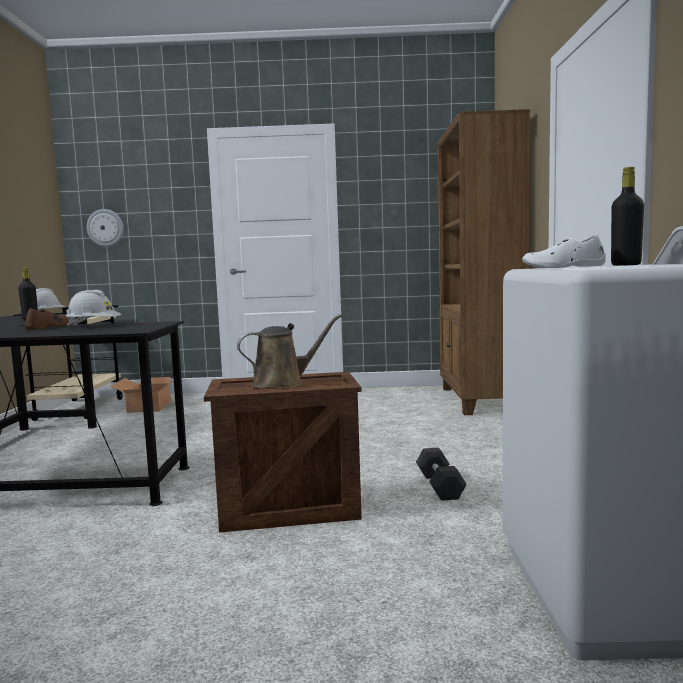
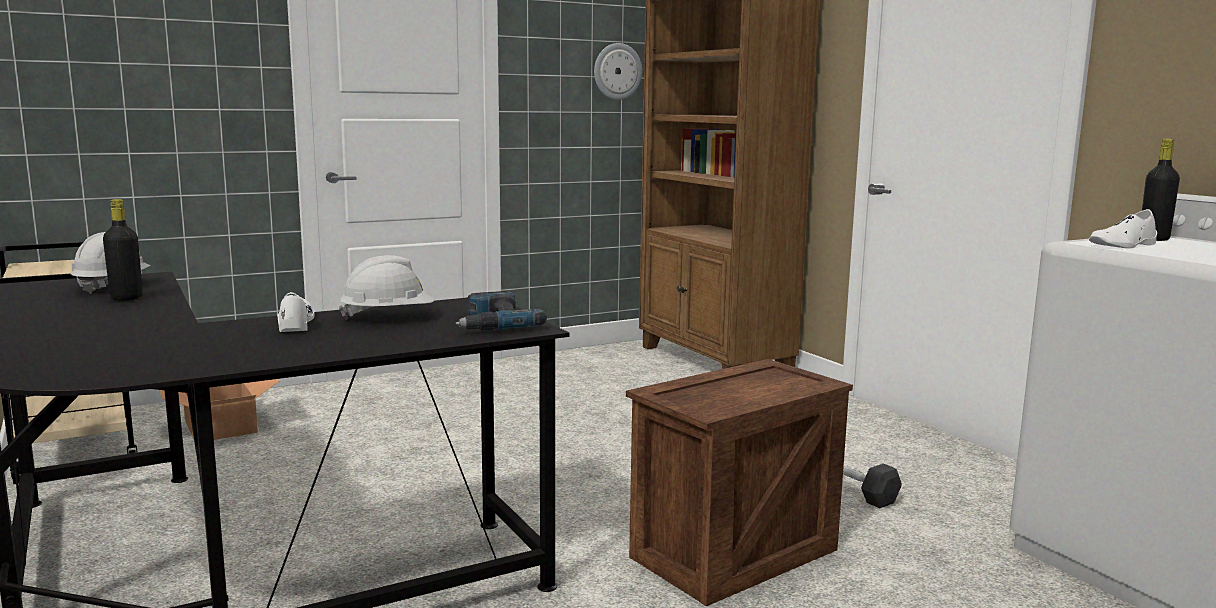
camera: 30 degrees left, 5 degrees up
brown shoe [25,308,69,329] -> white shoe [278,292,315,332]
wall clock [87,209,124,247] -> wall clock moved to [594,43,642,100]
brown watering can [237,315,342,389] -> none
none -> power drill [455,291,547,330]

